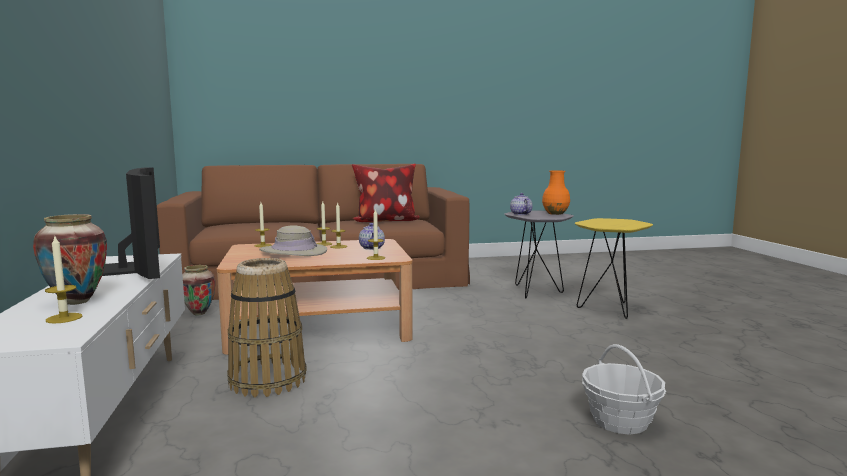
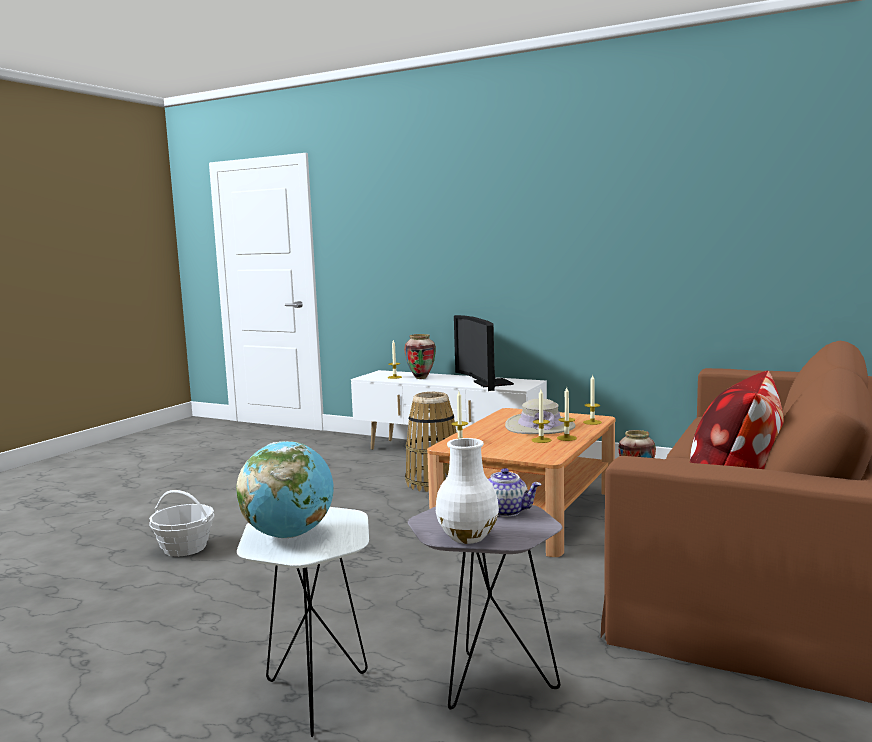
camera: 130 degrees right, 0 degrees up
television [102,167,160,279] -> television turned 60 degrees clockwise [454,315,514,391]
teapot [359,223,385,250] -> none
orange vase [542,170,570,215] -> white vase [436,438,499,544]
yellow side table [575,218,653,319] -> white side table [237,507,369,737]
none -> globe [236,441,333,538]

